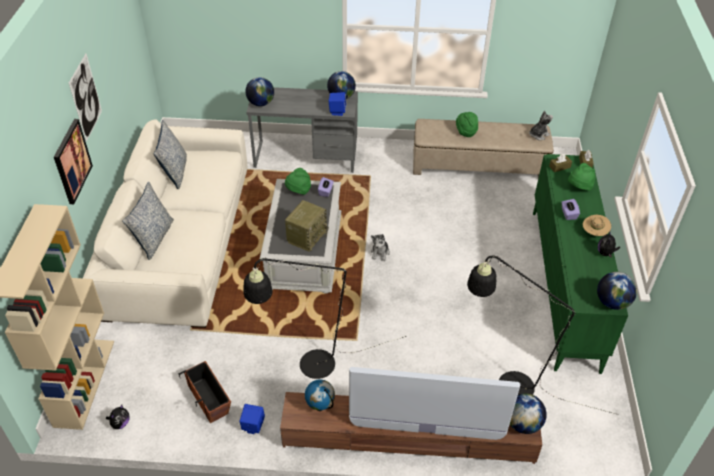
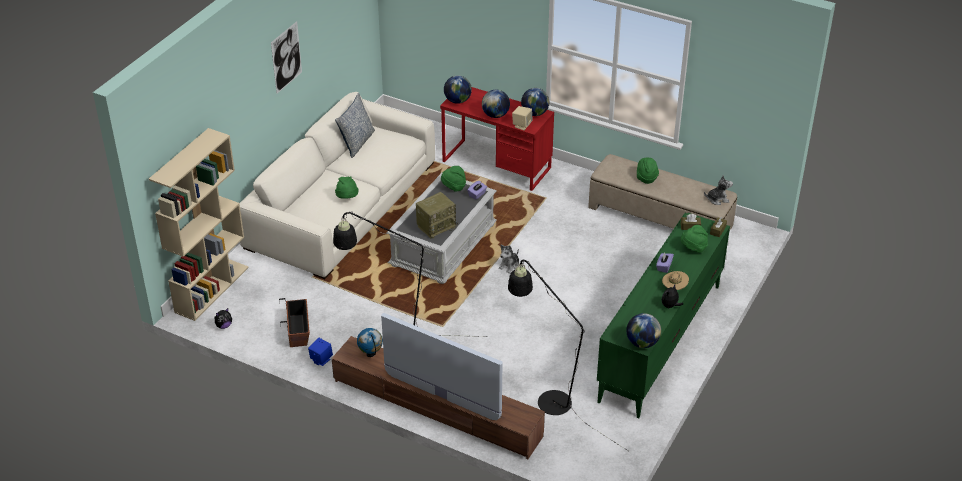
camera: 25 degrees right, 5 degrees down
picture [54,119,93,204] -> none
pillow [122,182,174,260] -> none
grey desk [246,87,358,173] -> red desk [440,87,554,191]
blue speaker [329,92,347,116] -> beige speaker [512,106,533,130]
globe [510,394,547,434] -> globe moved to [482,90,510,118]
none -> green hat [335,176,358,199]

